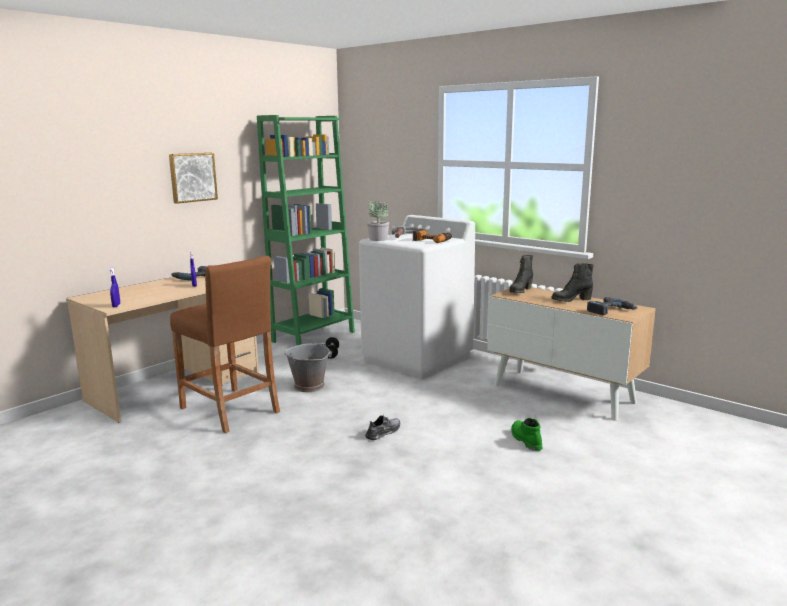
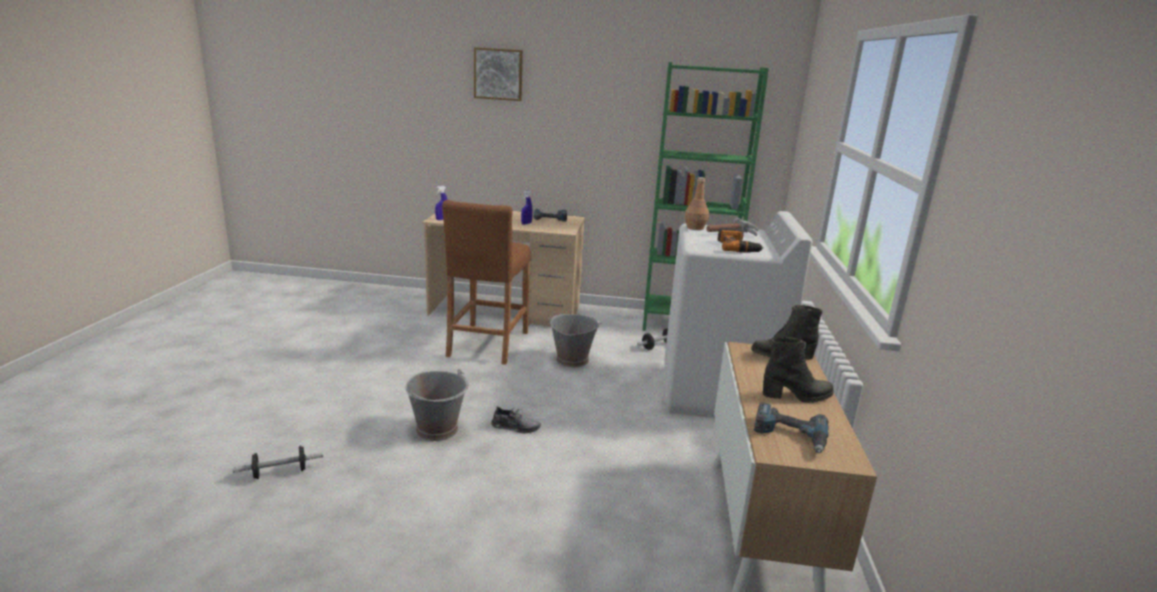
camera: 55 degrees right, 5 degrees up
picture [169,153,218,204] -> picture moved to [474,47,523,101]
potted plant [367,201,389,241] -> brown bottle [685,177,709,230]
green boot [511,418,542,451] -> none
black boot [552,263,594,302] -> black boot turned 135 degrees clockwise [763,337,834,403]
none -> dumbbell [233,446,323,479]
none -> grey bucket [405,369,469,441]

